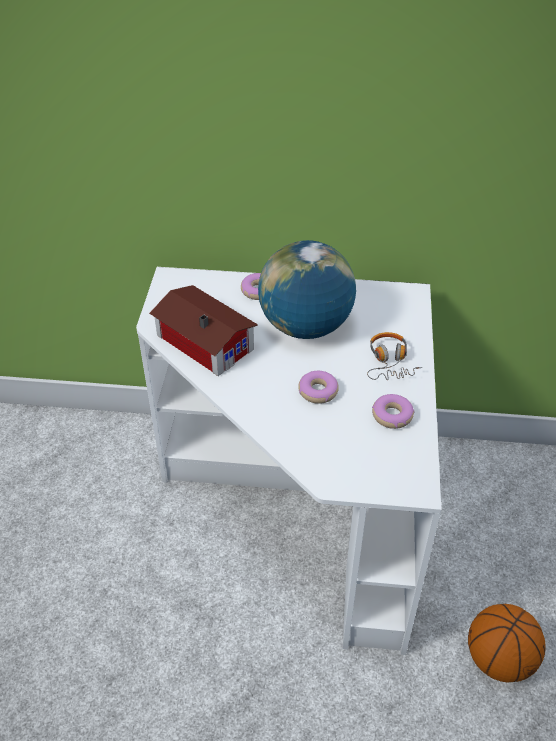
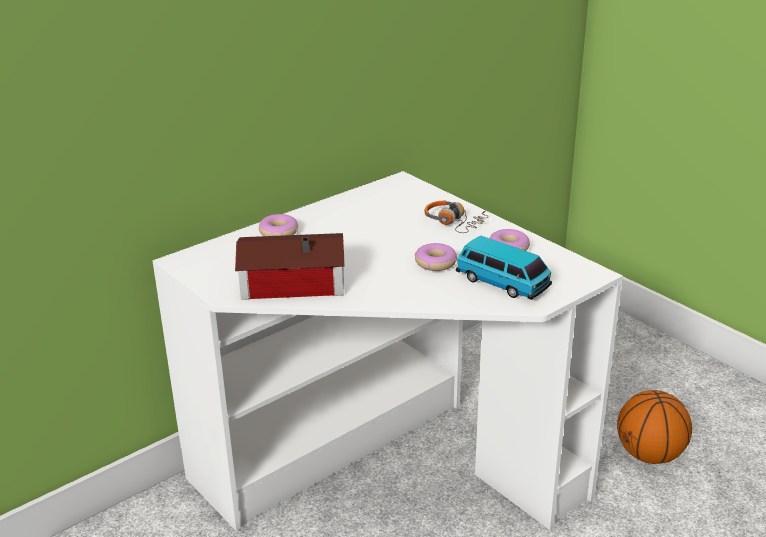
camera: 45 degrees left, 15 degrees down
globe [258,240,356,339] -> none
none -> toy car [456,235,552,300]

